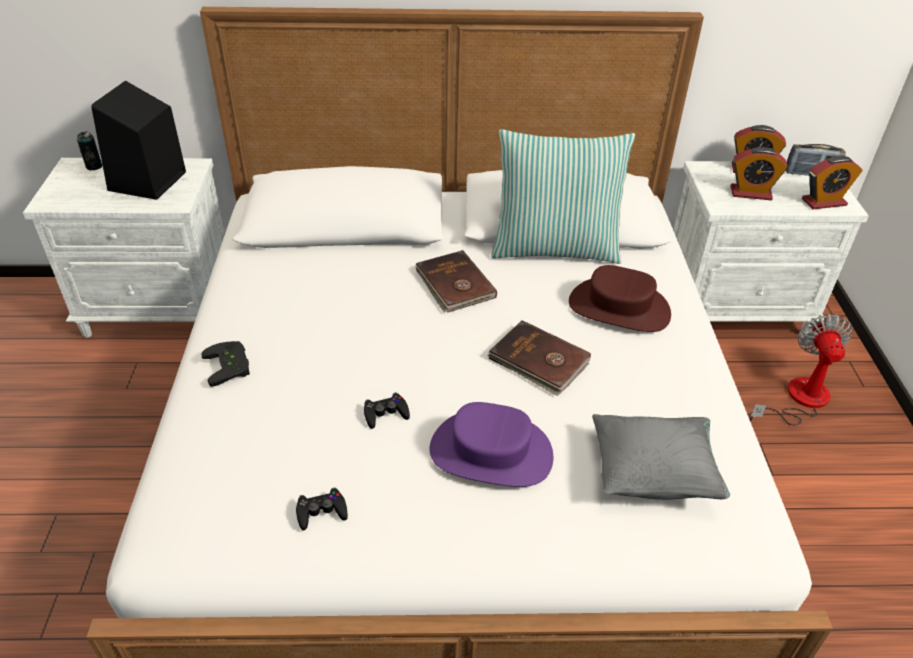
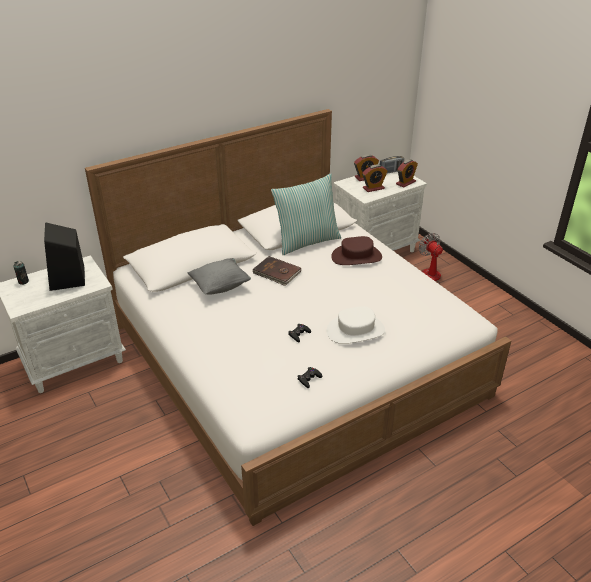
camera: 30 degrees left, 5 degrees down
black game controller [201,341,250,387] -> none
purple hat [429,402,553,487] -> white hat [327,306,385,344]
brown book [488,320,591,396] -> none
grey pillow [592,414,730,500] -> grey pillow moved to [188,258,251,295]

